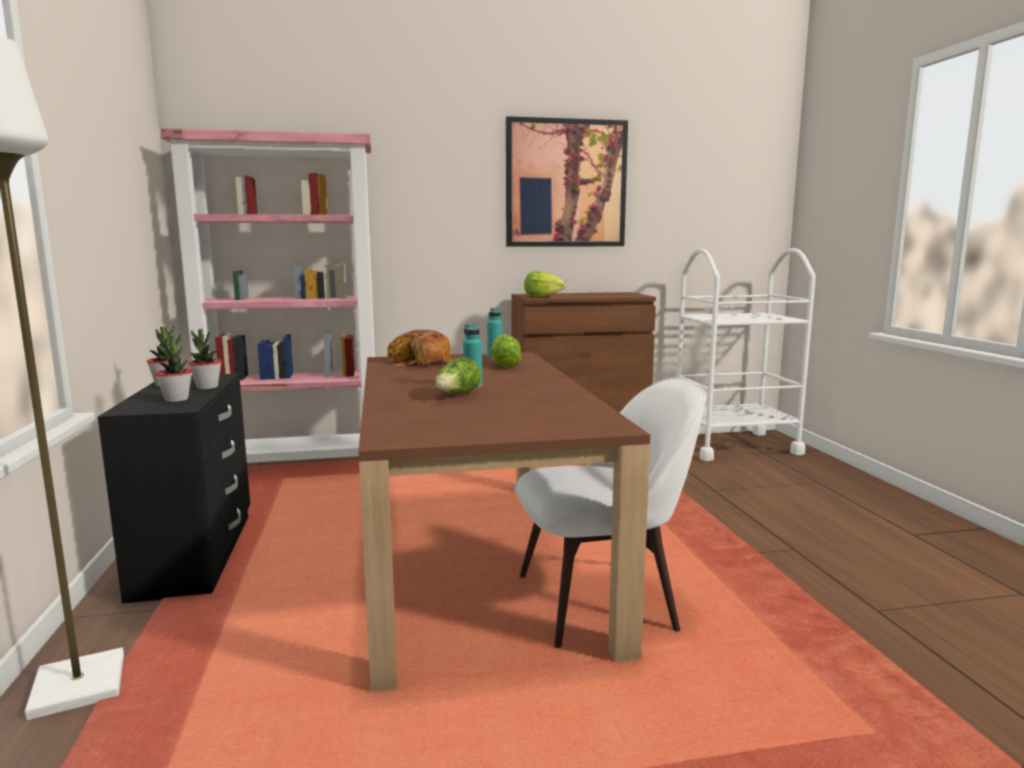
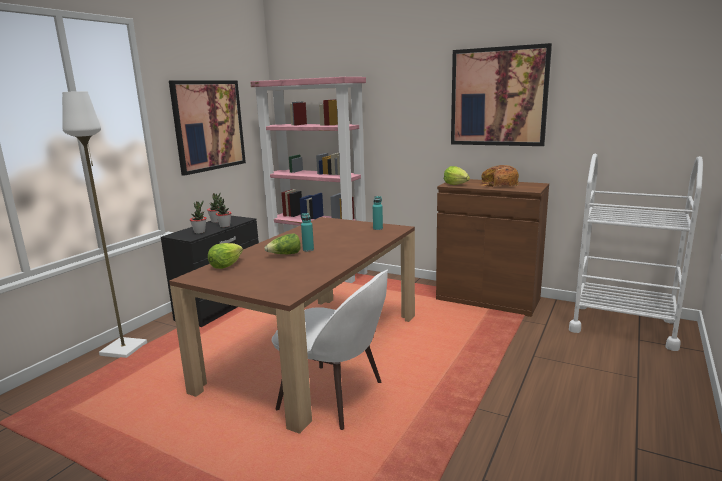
camera: 40 degrees right, 5 degrees up
bread [387,330,452,367] -> bread moved to [480,165,519,187]
lettuce [490,334,522,368] -> lettuce moved to [208,243,243,269]
none -> picture [169,80,246,176]

